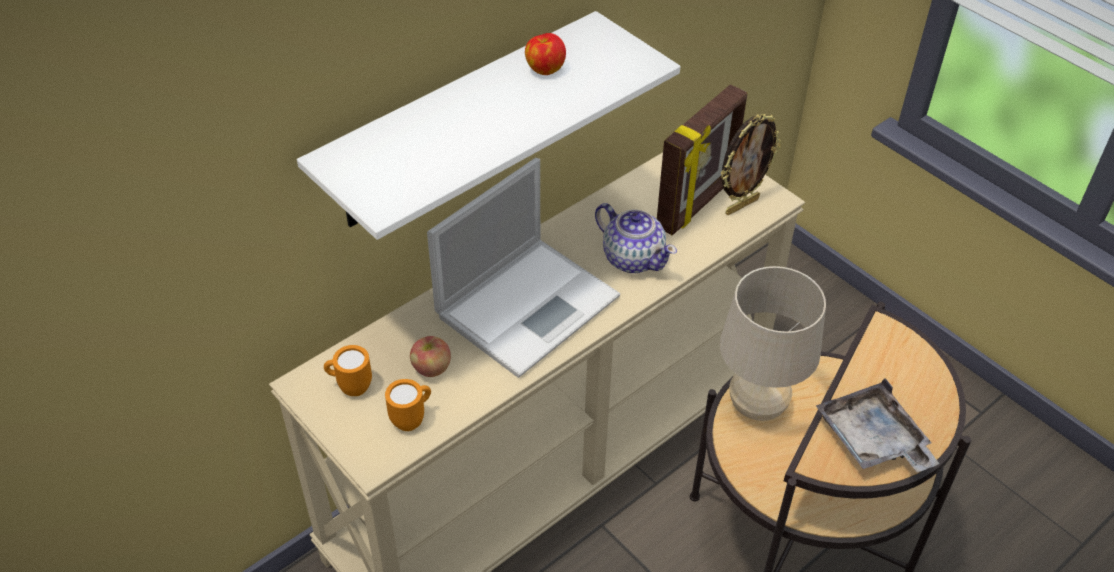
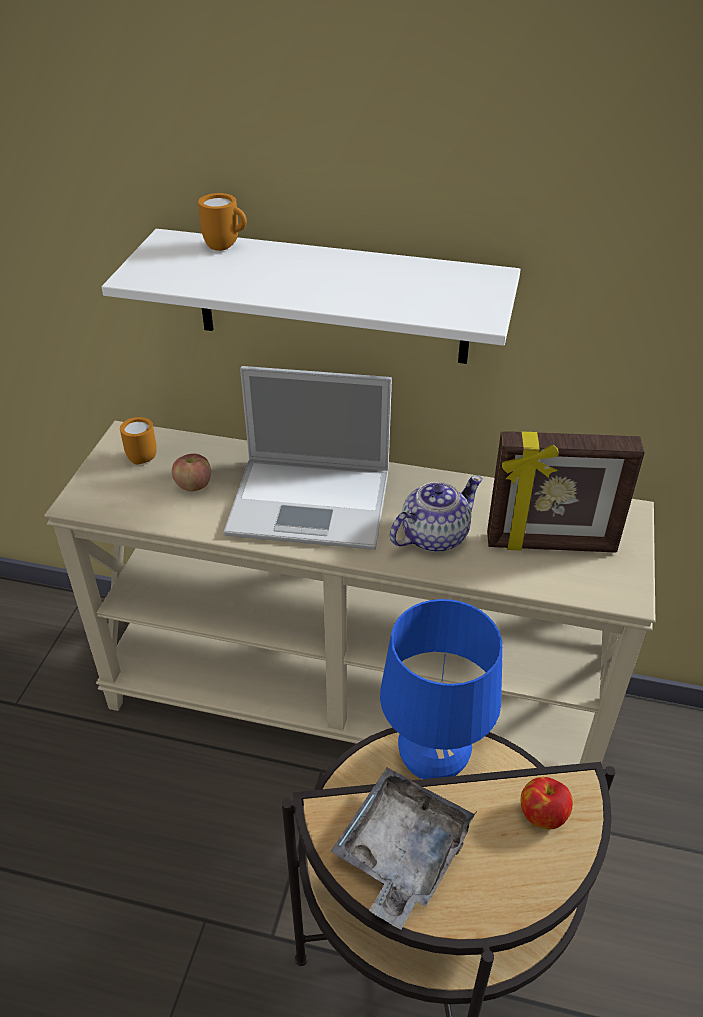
camera: 55 degrees right, 5 degrees down
orange mug [385,379,431,431] -> orange mug moved to [198,193,247,251]
apple [525,33,566,75] -> apple moved to [520,777,573,829]
teapot [595,203,677,273] -> teapot turned 135 degrees counterclockwise [390,476,483,552]
beige table lamp [720,266,826,421] -> blue table lamp [380,599,503,779]
picture frame [721,114,781,215] -> none

